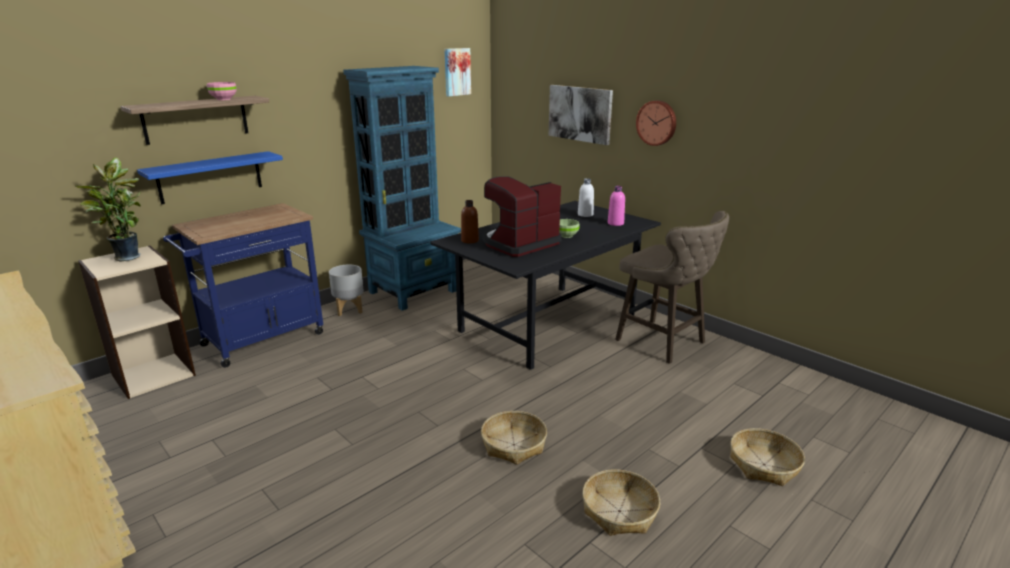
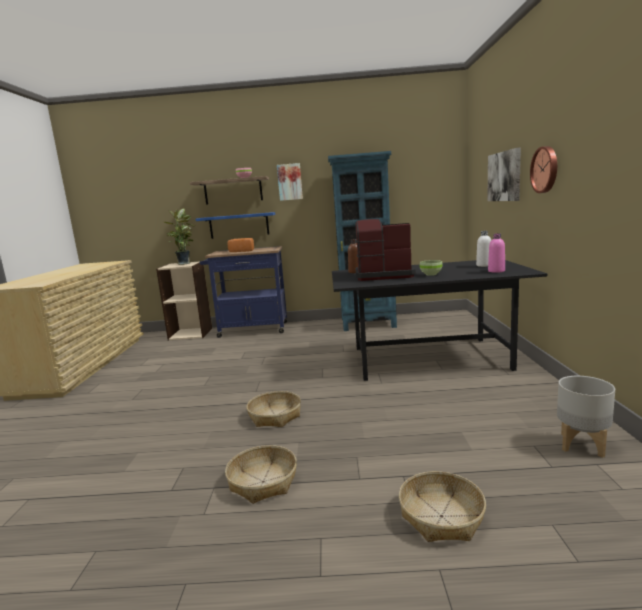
camera: 45 degrees right, 10 degrees down
grey planter [329,265,364,316] -> grey planter moved to [557,376,615,458]
picture [444,48,471,96] -> picture moved to [277,163,303,201]
beige stool [615,211,729,364] -> none
none -> bread [228,238,254,252]

